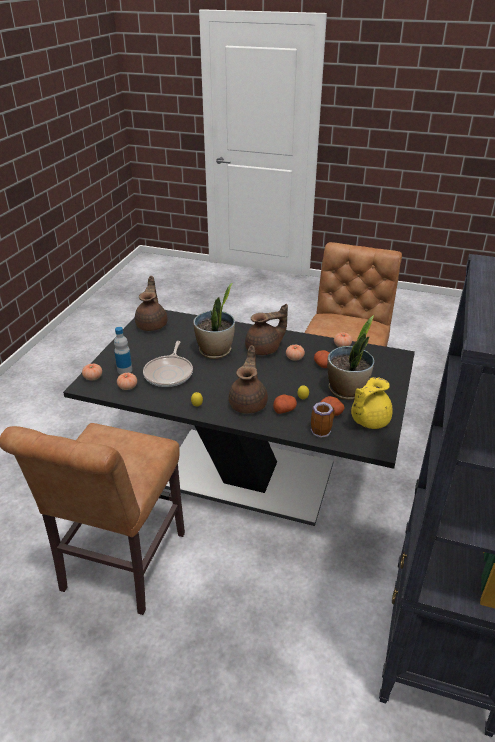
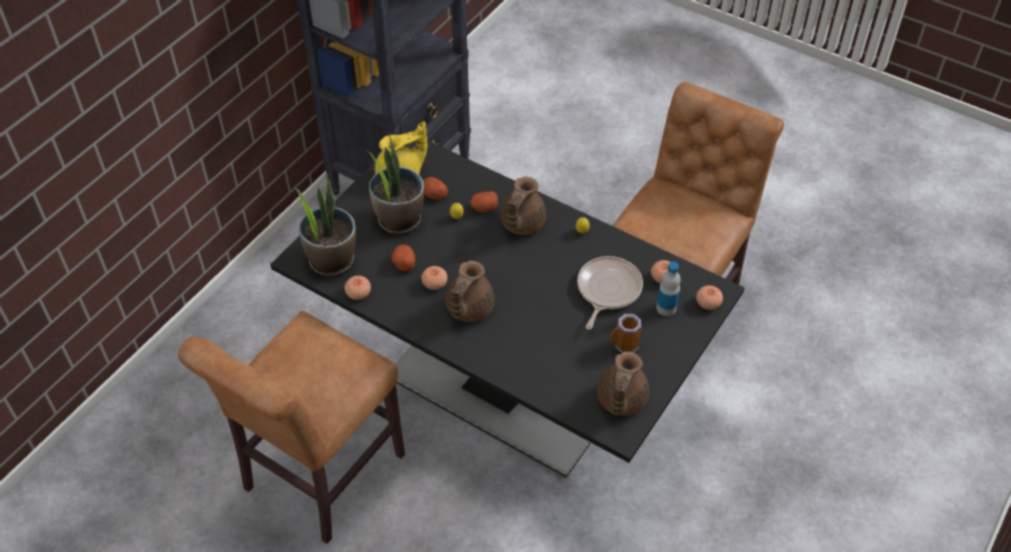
camera: 165 degrees left, 15 degrees up
potted plant [193,283,235,359] -> potted plant moved to [293,173,356,276]
brown teapot [245,304,288,355] -> brown teapot turned 60 degrees counterclockwise [446,261,495,322]
mug [311,402,335,438] -> mug moved to [610,314,642,353]

